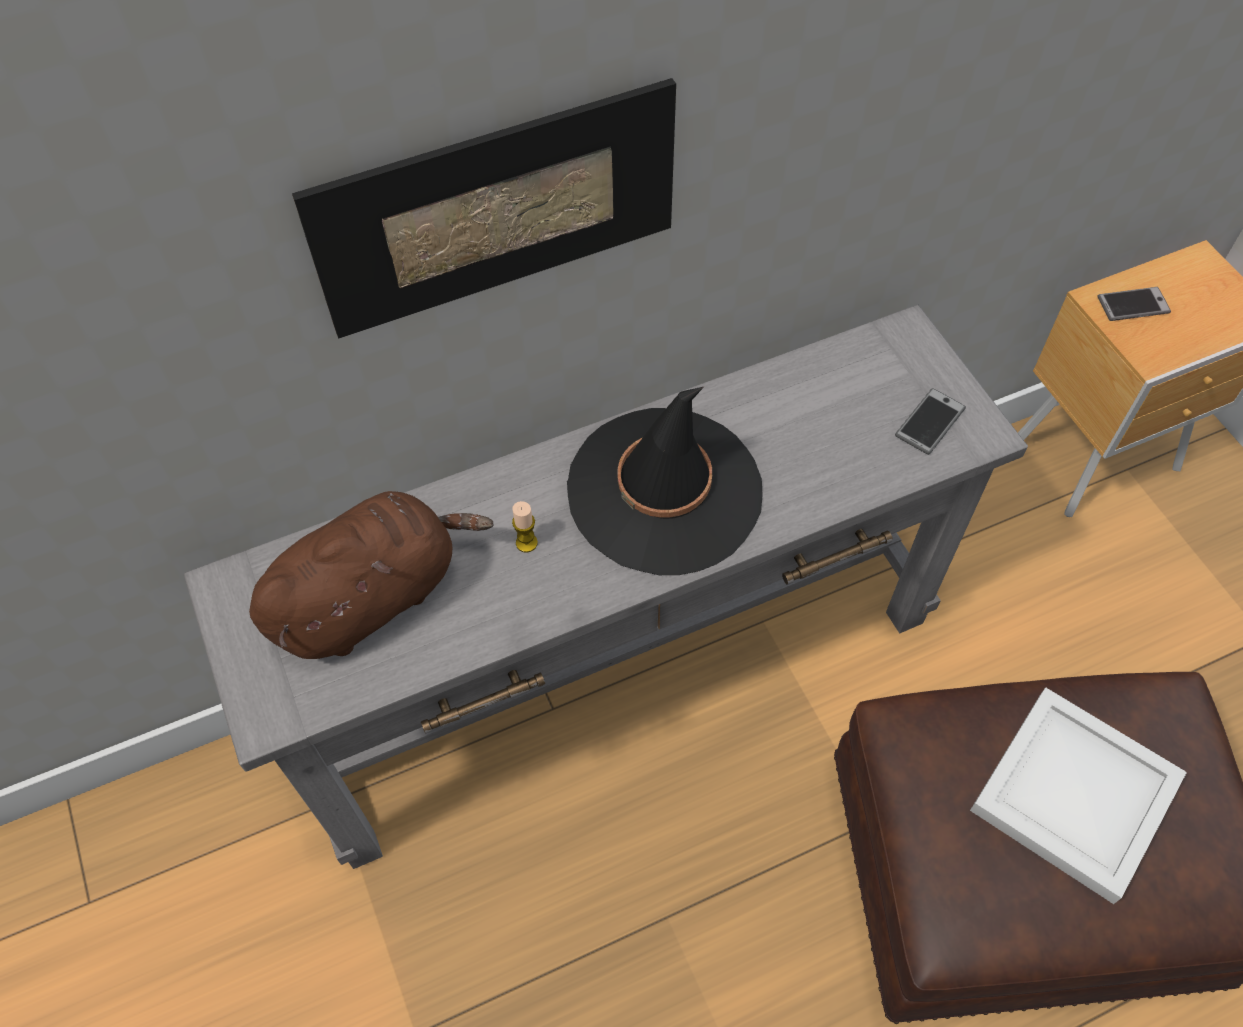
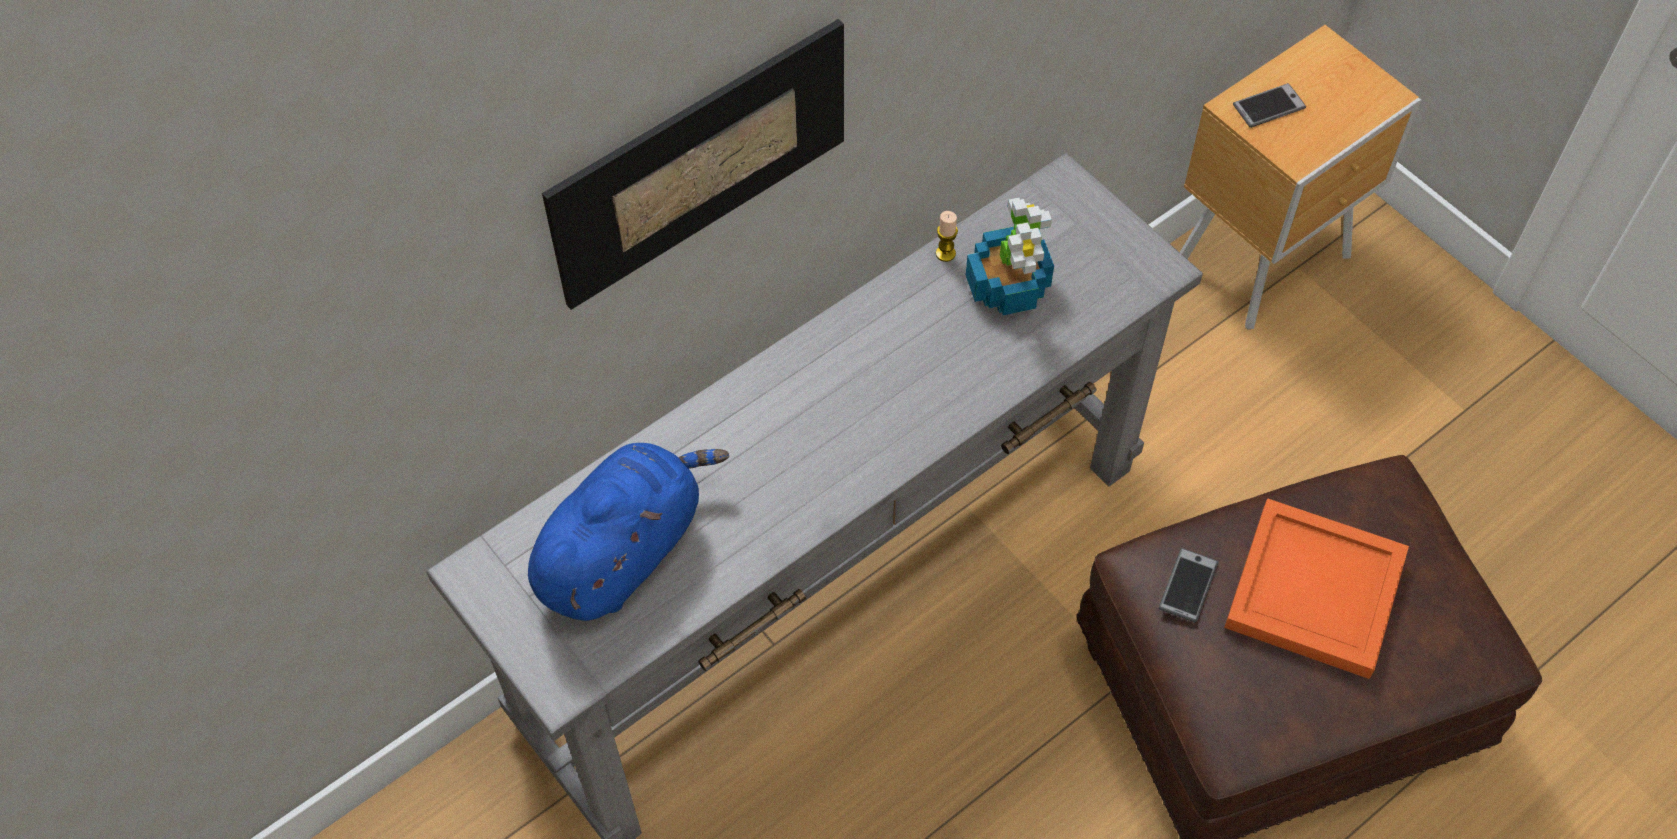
camera: 15 degrees left, 0 degrees up
brown plush toy [249,491,494,659] -> blue plush toy [528,443,729,621]
candle [512,501,538,553] -> candle moved to [936,211,958,262]
black hat [567,386,763,575] -> none
phone [895,388,966,455] -> phone moved to [1159,548,1218,622]
white tray [970,687,1187,904] -> orange tray [1224,498,1409,679]
none -> potted plant [966,198,1054,315]

